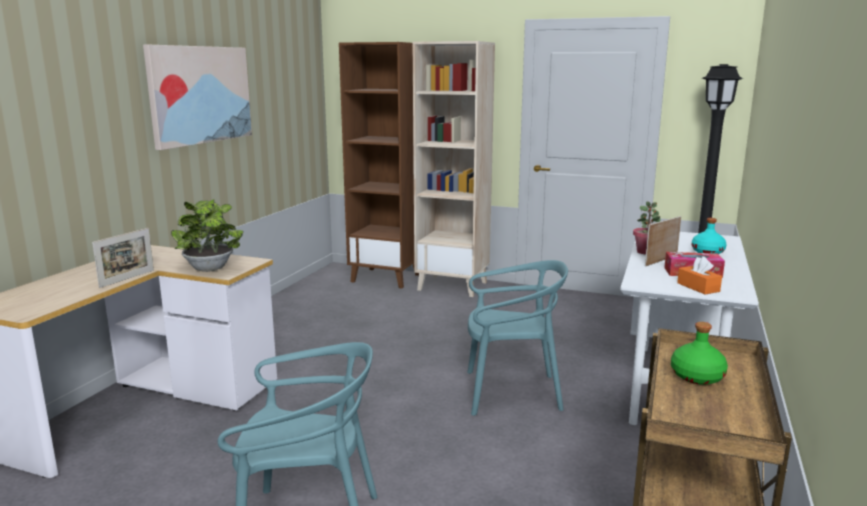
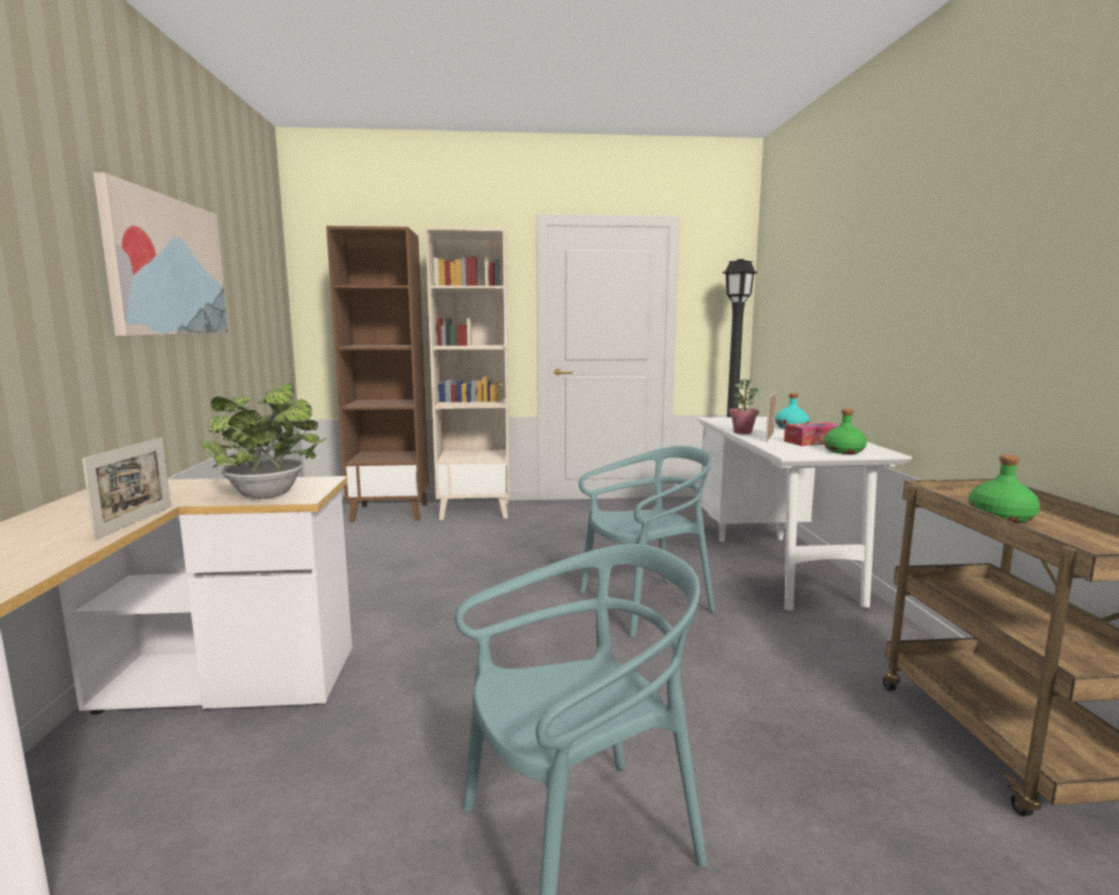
camera: 25 degrees left, 5 degrees down
orange tissue box [677,256,722,294] -> green bottle [824,409,867,454]

